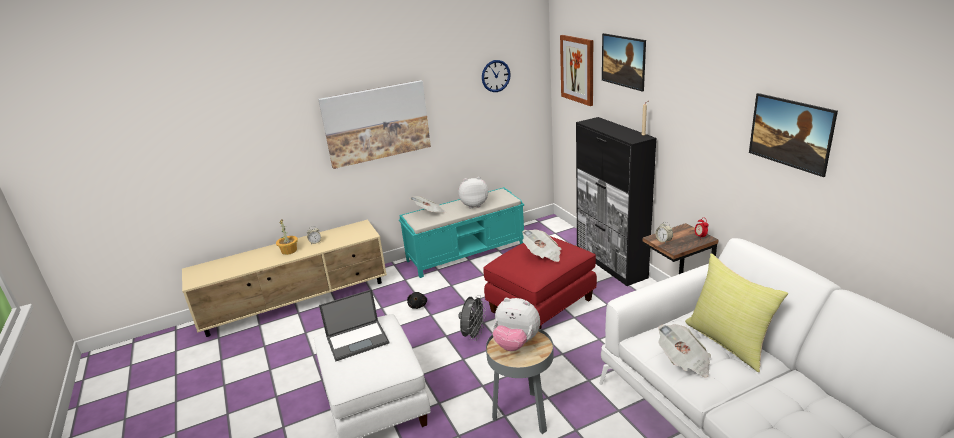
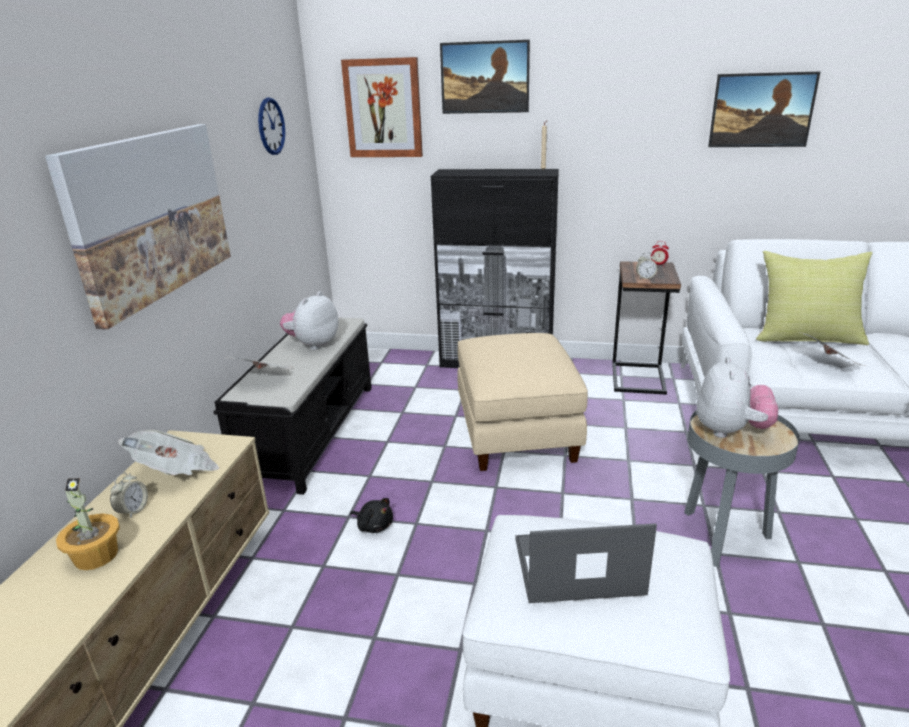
camera: 55 degrees left, 0 degrees up
laptop [319,289,389,361] -> laptop turned 105 degrees counterclockwise [515,523,657,603]
turquoise bench [399,187,524,278] -> black bench [213,317,372,495]
grey fan [458,295,486,341] -> none
red ottoman [483,236,597,329] -> beige ottoman [457,333,588,471]
plush toy [493,298,540,351] -> plush toy turned 45 degrees counterclockwise [696,357,778,438]
newspaper [522,230,561,262] -> newspaper moved to [118,430,220,475]

